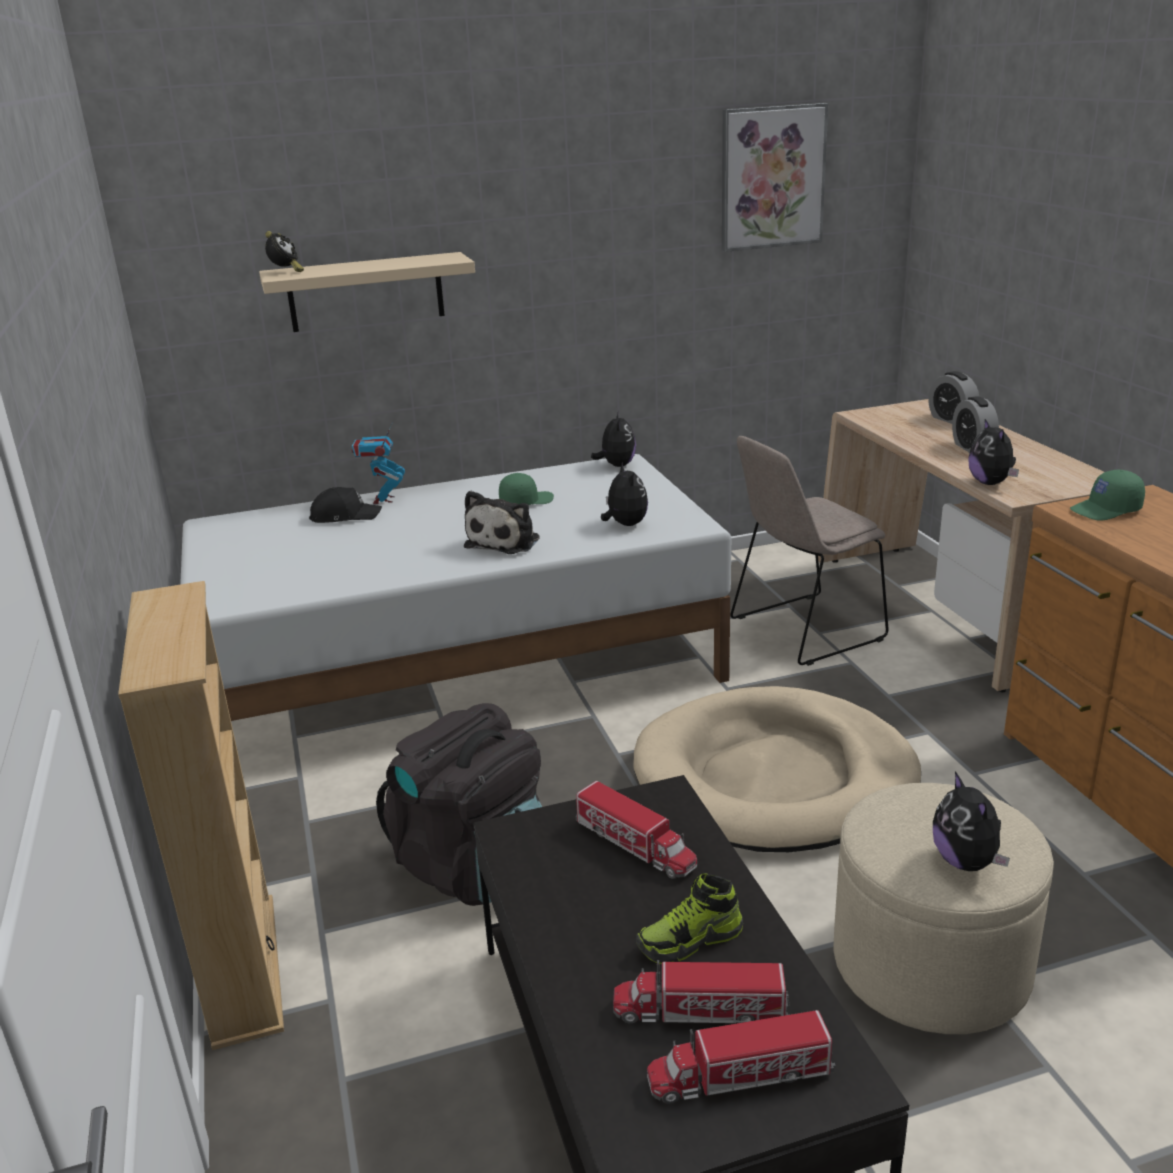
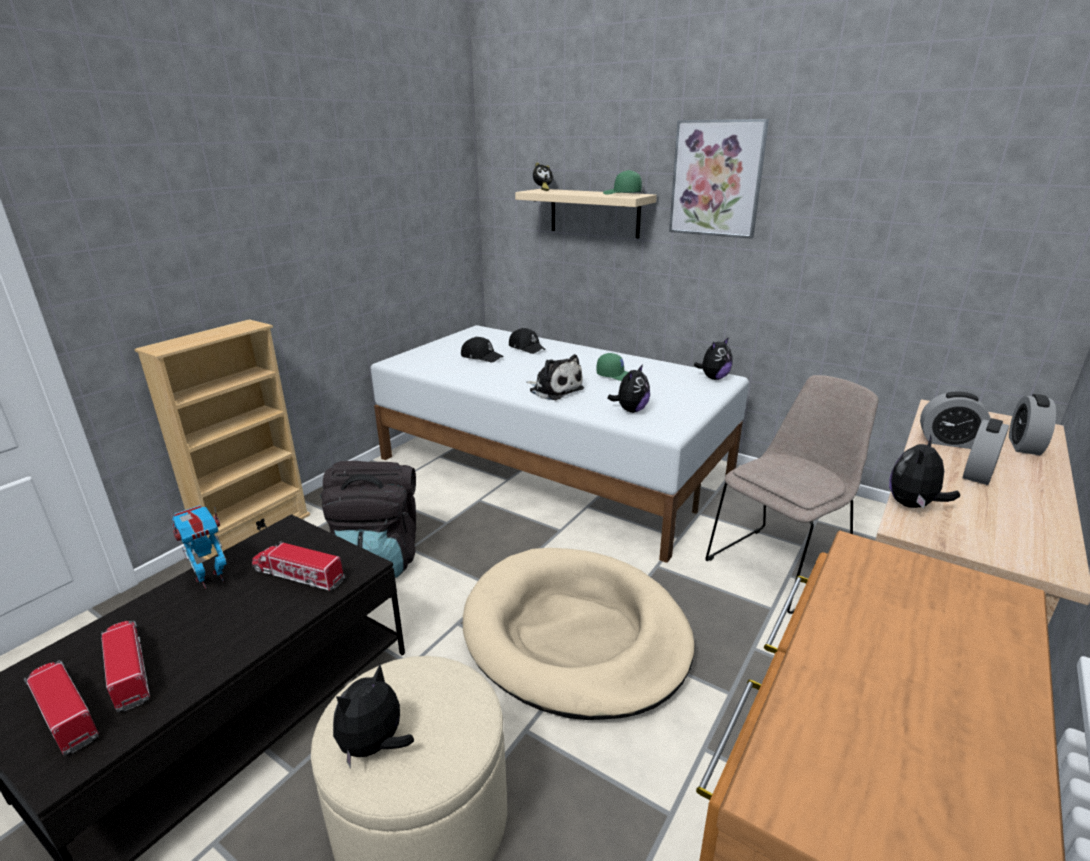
camera: 50 degrees right, 0 degrees up
toy robot [351,422,405,504] -> toy robot moved to [172,505,227,589]
plush toy [464,491,540,554] -> plush toy turned 120 degrees counterclockwise [526,354,584,400]
toy truck [576,781,697,879] -> toy truck turned 105 degrees clockwise [252,541,345,591]
shoe [636,873,743,964] -> none
picture [722,103,828,252] -> picture moved to [669,119,769,239]
beige chair [730,436,889,666] -> beige chair turned 120 degrees clockwise [706,375,878,614]
green cap [1070,470,1145,521] -> green cap moved to [603,170,642,195]
none -> black cap [461,337,503,363]
none -> alarm clock [920,391,991,449]

